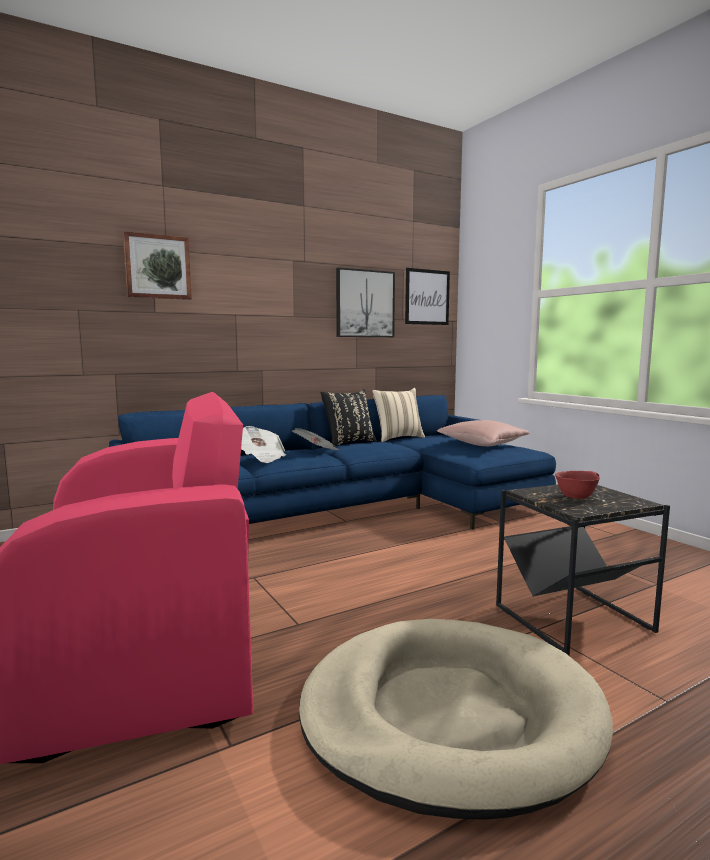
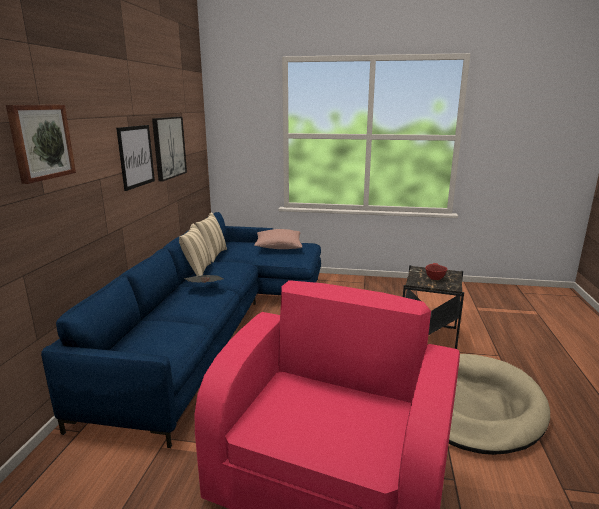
camera: 50 degrees left, 10 degrees up
newspaper [241,426,286,463] -> none
black pillow [321,389,377,447] -> beige pillow [179,224,211,276]
picture [405,268,450,325] -> picture moved to [116,125,155,191]

